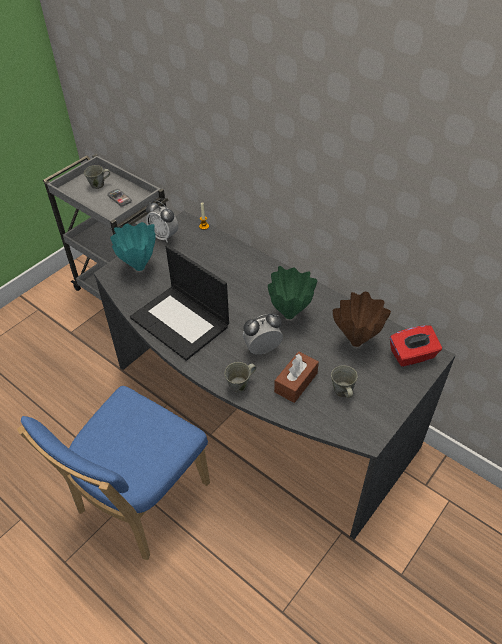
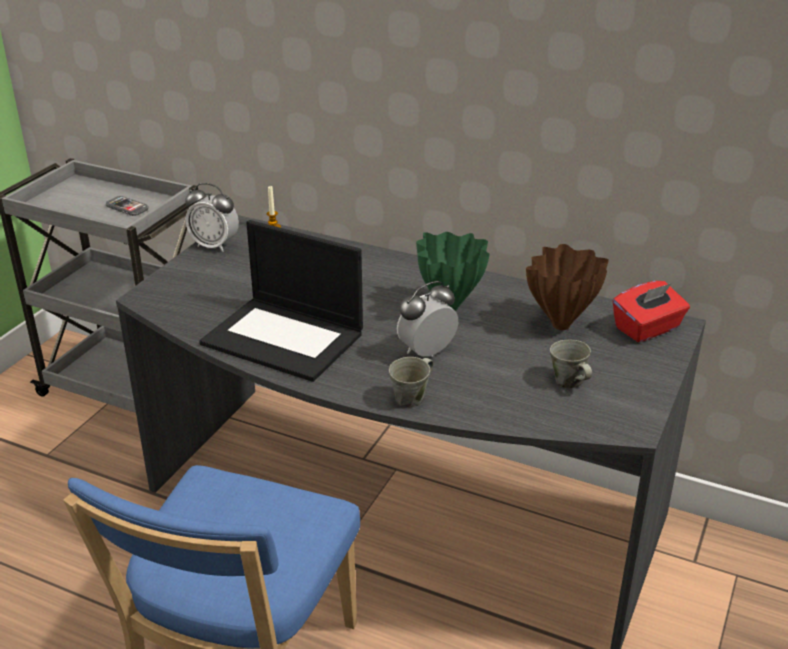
camera: 15 degrees left, 15 degrees down
grey mug [84,165,110,189] -> none
turquoise vase [110,222,155,271] -> none
brown tissue box [274,351,319,403] -> none

